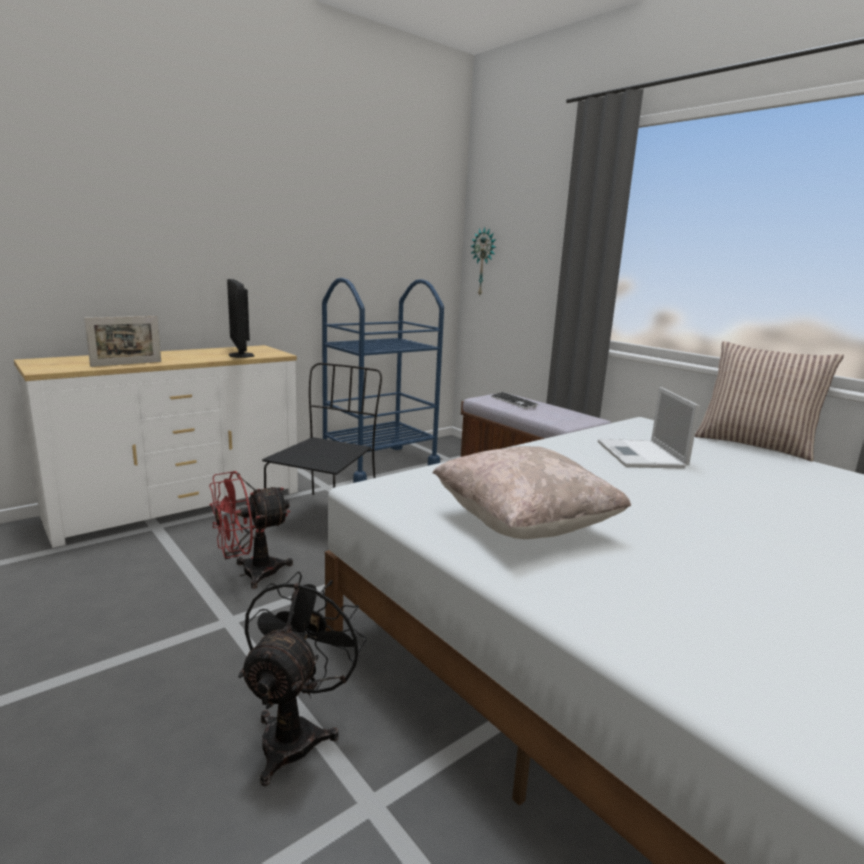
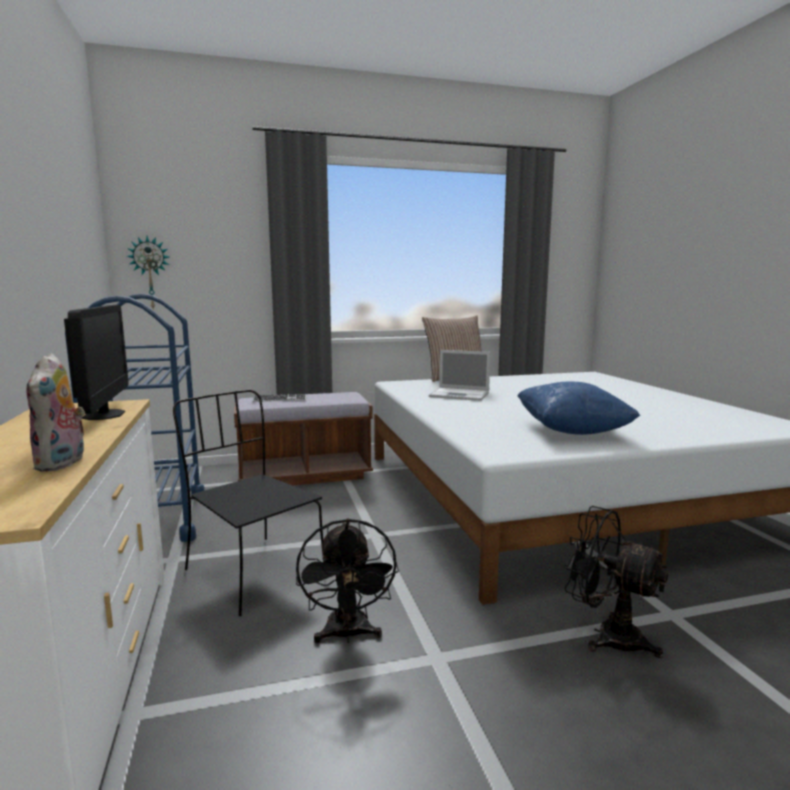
camera: 65 degrees left, 5 degrees down
picture frame [84,316,161,367] -> plush toy [26,353,85,472]
red fan [209,471,293,589] -> black fan [296,518,399,643]
monitor [227,279,254,358] -> monitor turned 105 degrees counterclockwise [64,305,128,420]
beige pillow [433,446,631,539] -> blue pillow [517,381,640,435]

